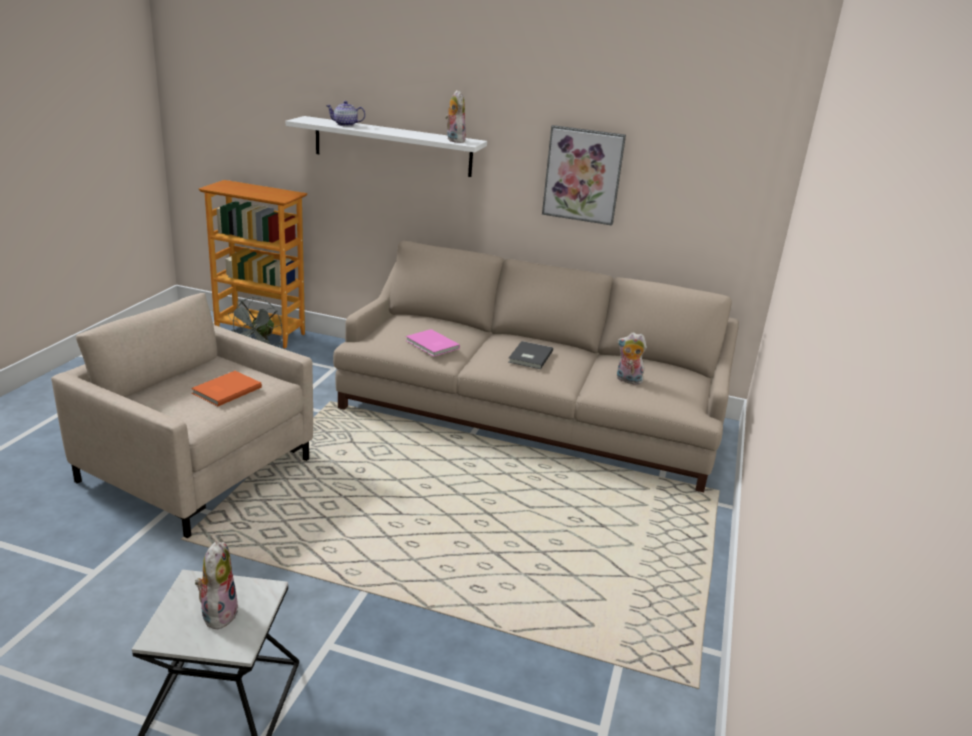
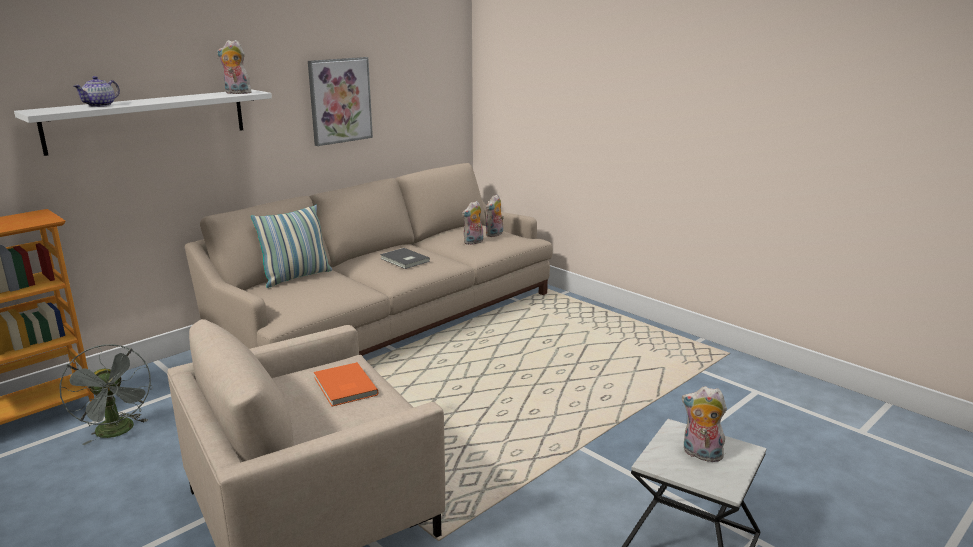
camera: 60 degrees left, 5 degrees down
pink book [406,329,460,357] -> none
none -> pillow [251,205,332,288]
none -> plush toy [486,194,504,237]

